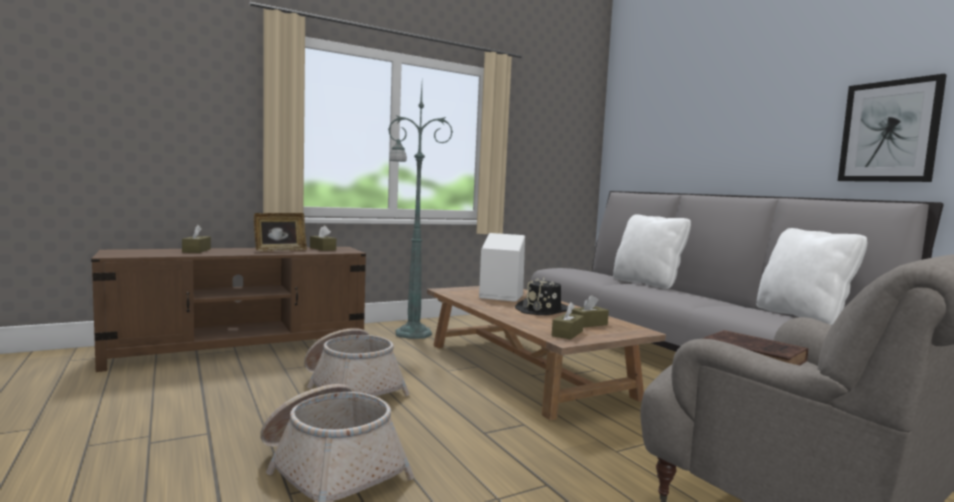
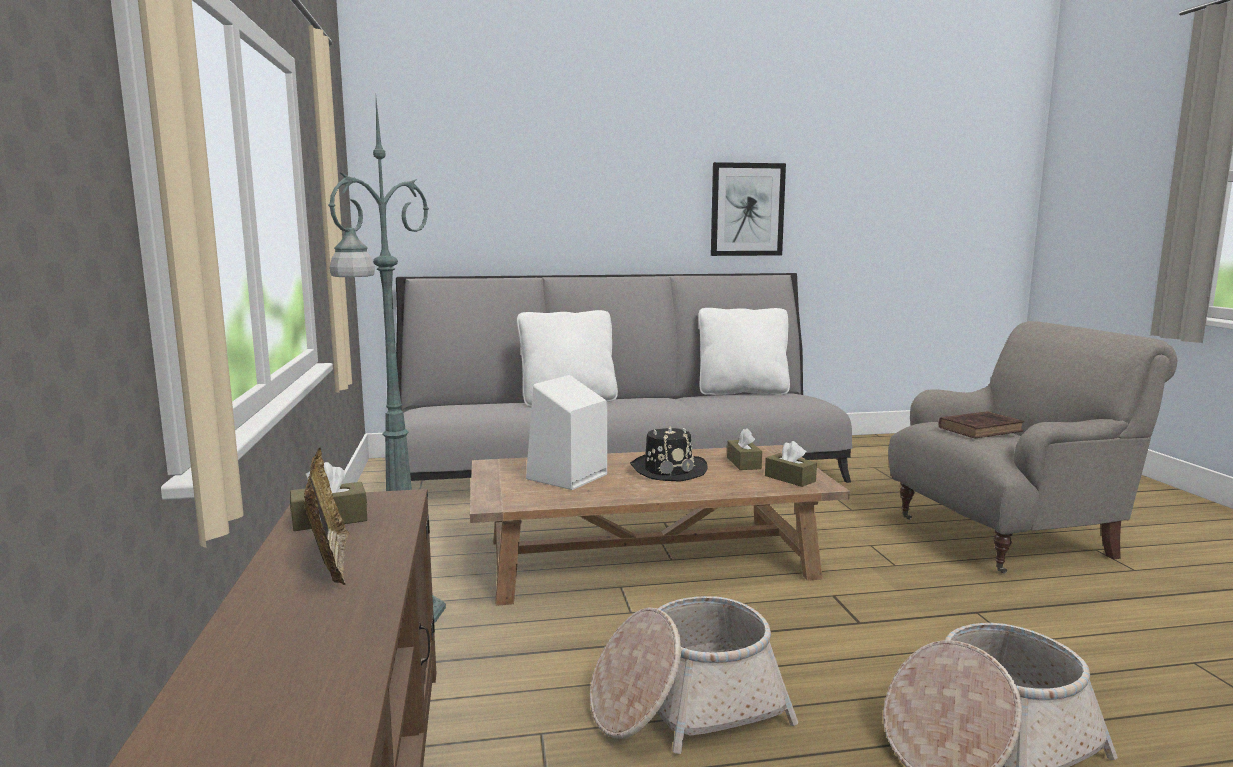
camera: 70 degrees left, 5 degrees up
brown tissue box [182,225,211,253] -> none

